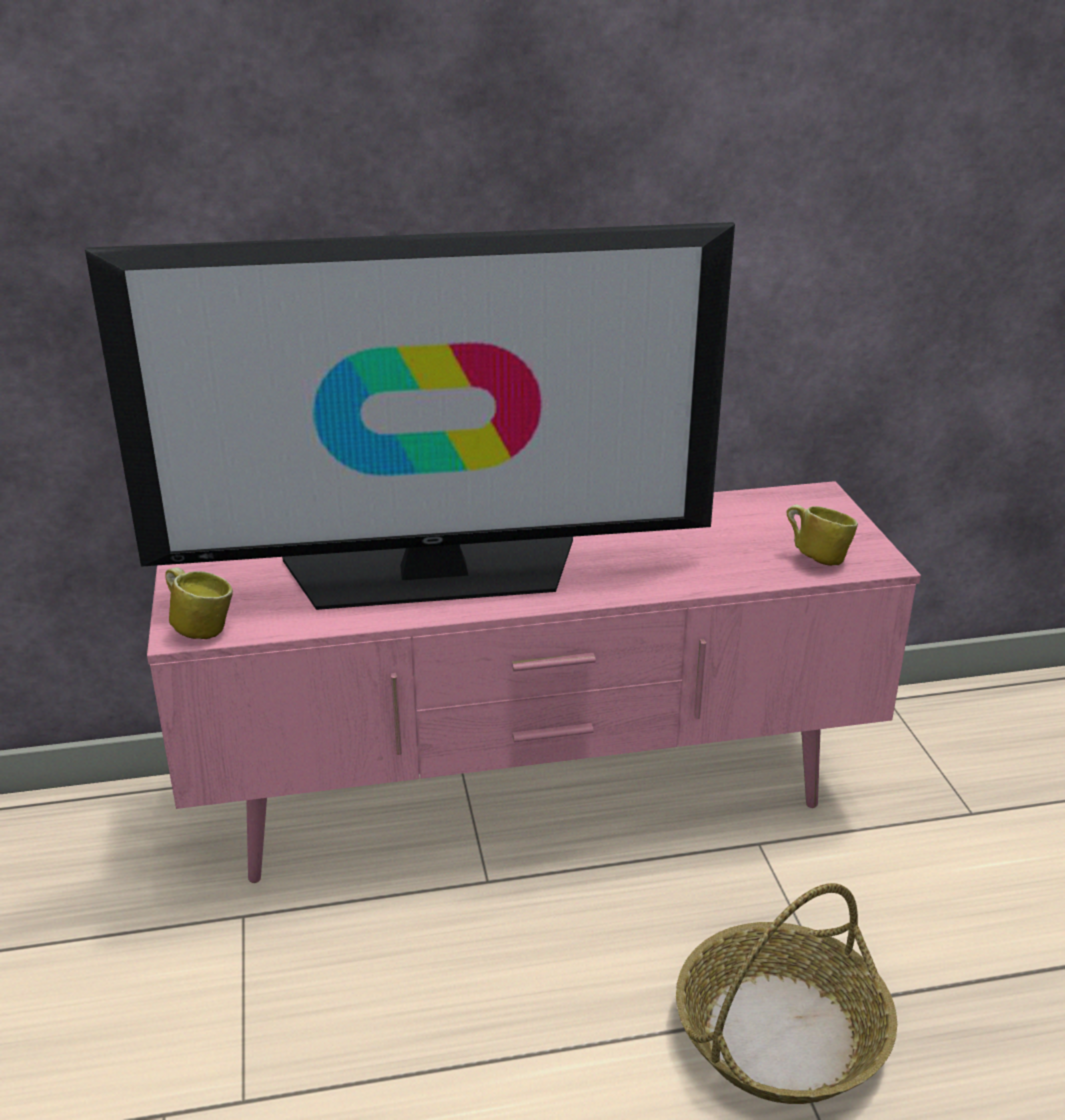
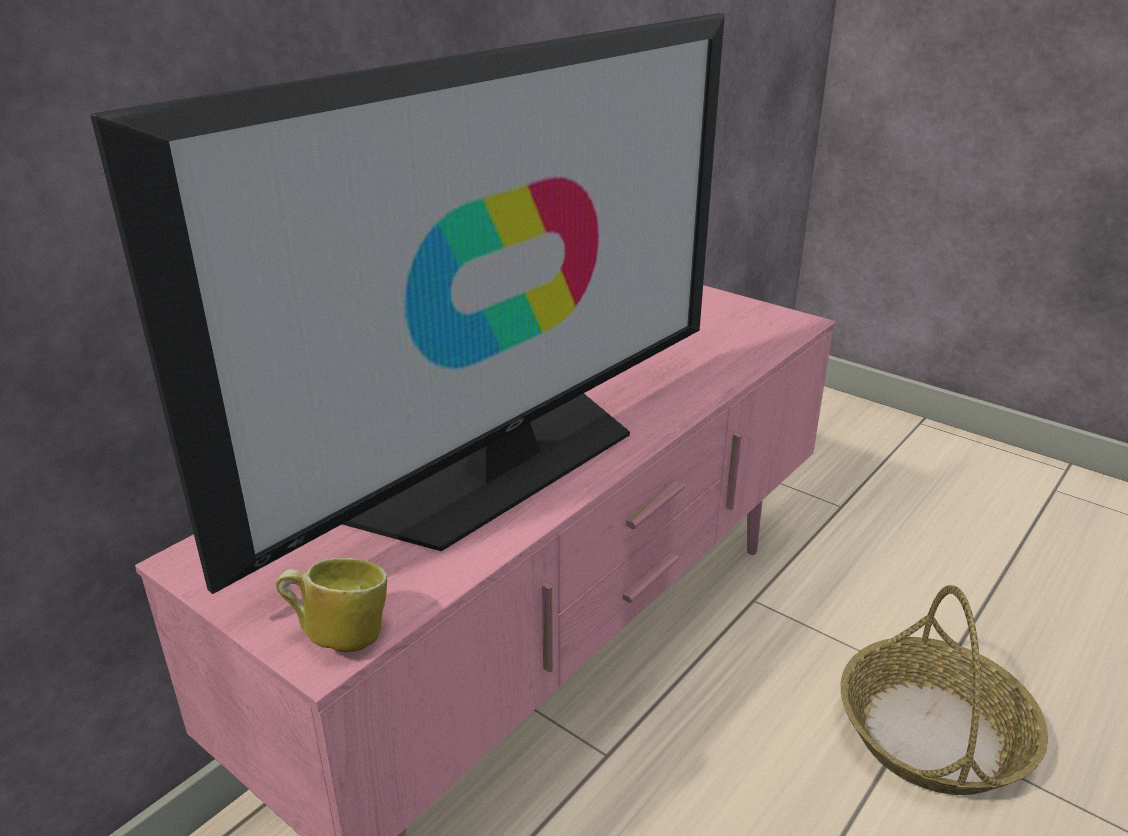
camera: 40 degrees left, 0 degrees up
mug [787,504,858,566] -> none

